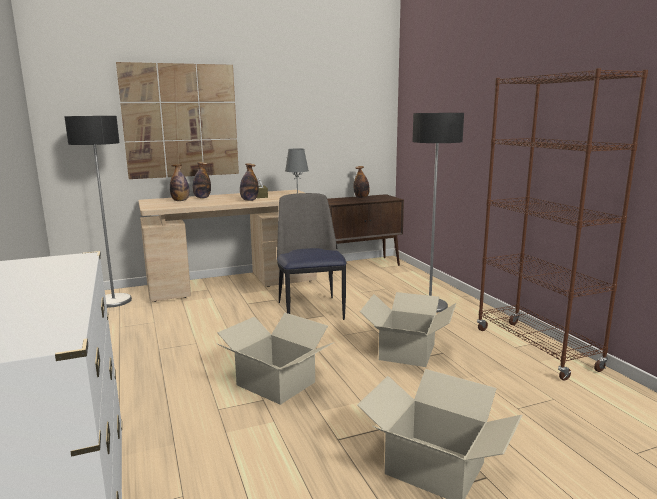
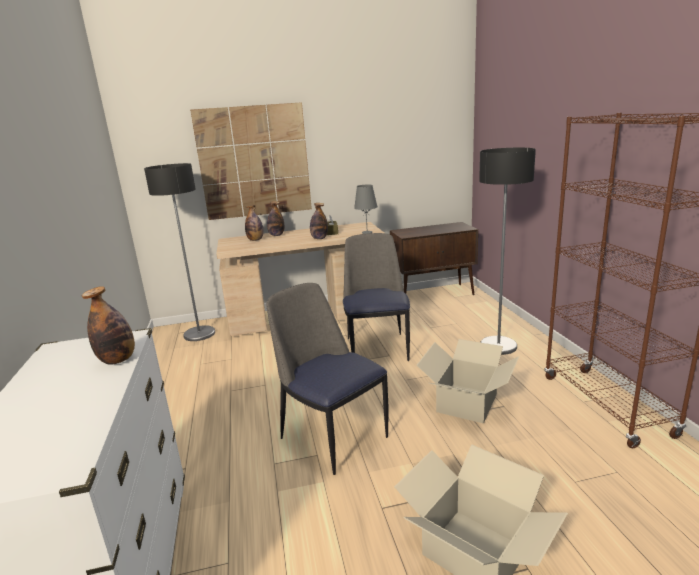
camera: 10 degrees right, 5 degrees up
cardboard box [216,313,334,405] -> chair [266,283,388,475]
bottle [354,166,370,198] -> bottle moved to [82,286,135,364]

